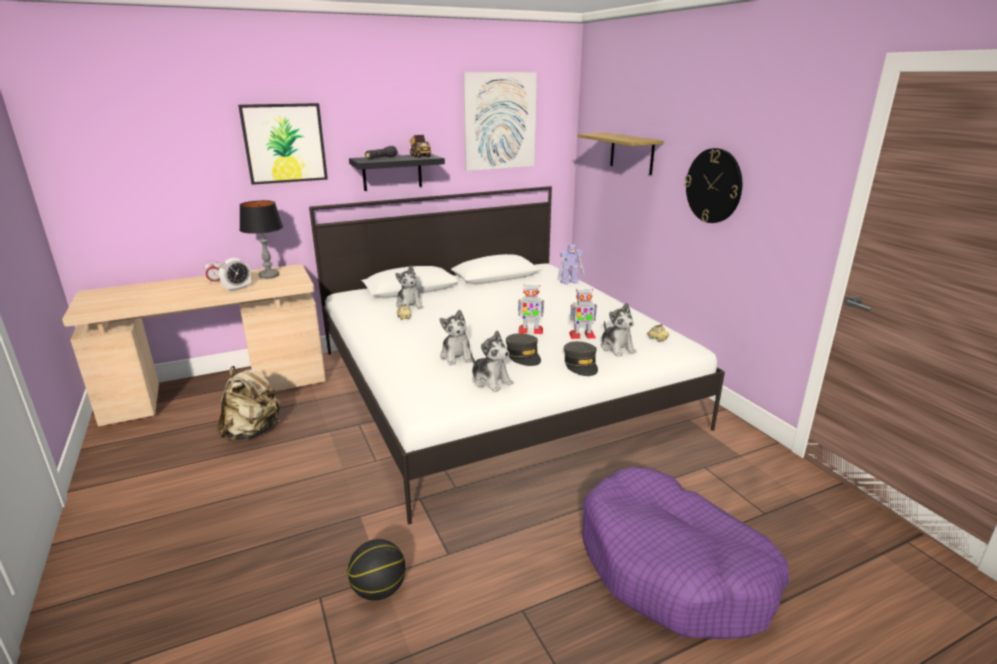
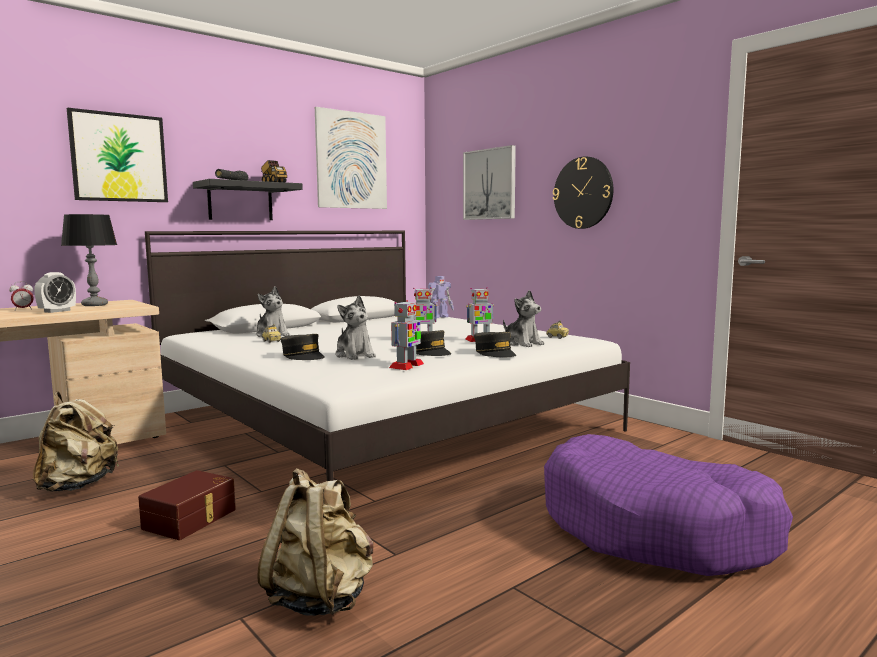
camera: 15 degrees left, 15 degrees down
basketball [347,539,406,601] -> beige backpack [257,468,373,616]
plush toy [471,331,513,392] -> toy robot [389,300,424,370]
shelf [577,133,664,175] -> picture [463,145,516,220]
none -> brown storage box [138,470,236,540]
none -> grey cap [280,334,325,360]

